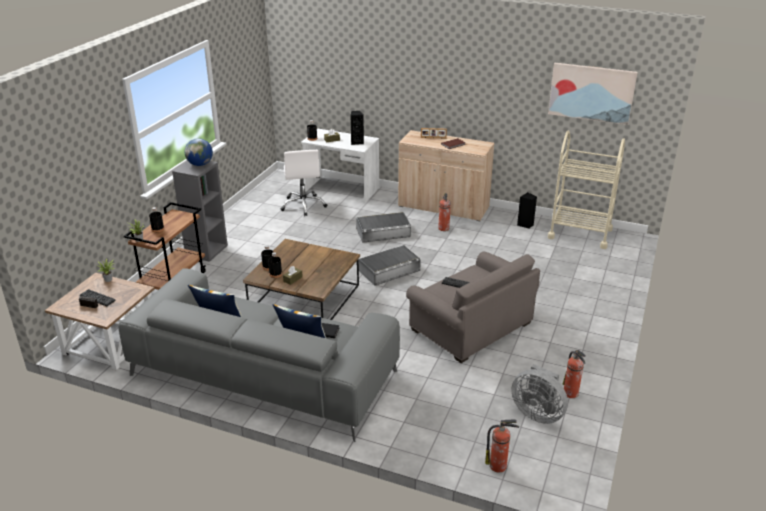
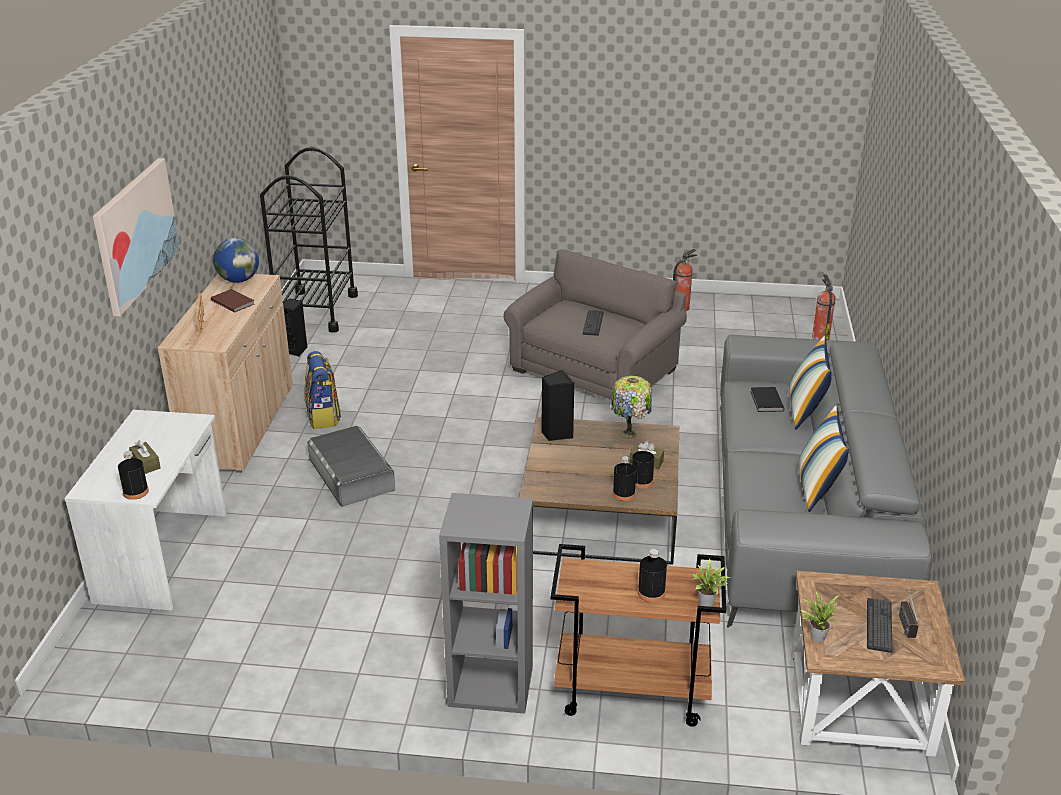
camera: 105 degrees left, 0 degrees up
globe [185,138,213,166] -> globe moved to [213,238,259,283]
white office chair [281,150,327,216] -> none
black speaker [350,111,364,145] -> black speaker moved to [541,370,574,441]
grey storage box [359,245,421,286] -> none
fire extinguisher [438,193,451,231] -> backpack [304,351,341,429]
grey fan [511,364,568,424] -> none
picture [548,63,638,125] -> picture moved to [93,158,180,316]
beige cart [548,131,625,249] -> black cart [260,147,358,333]
none -> table lamp [611,376,652,439]

